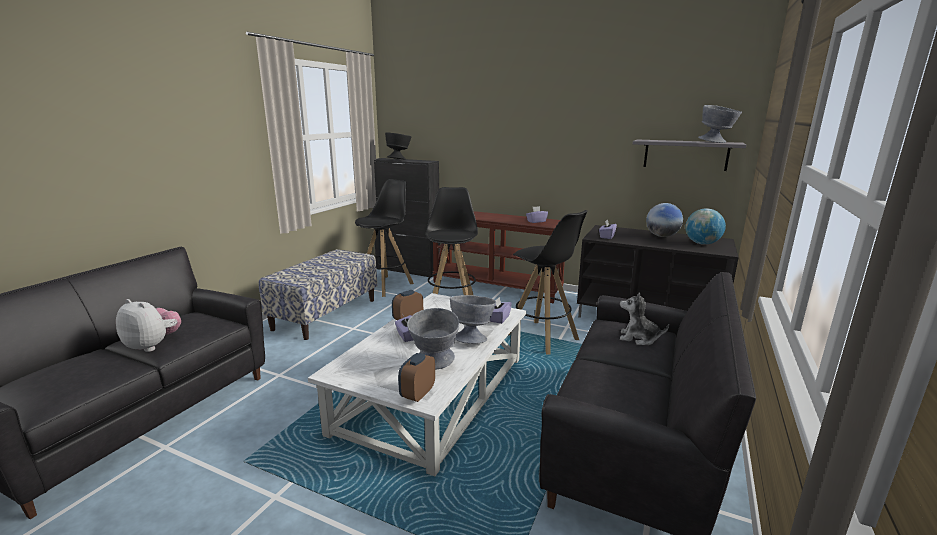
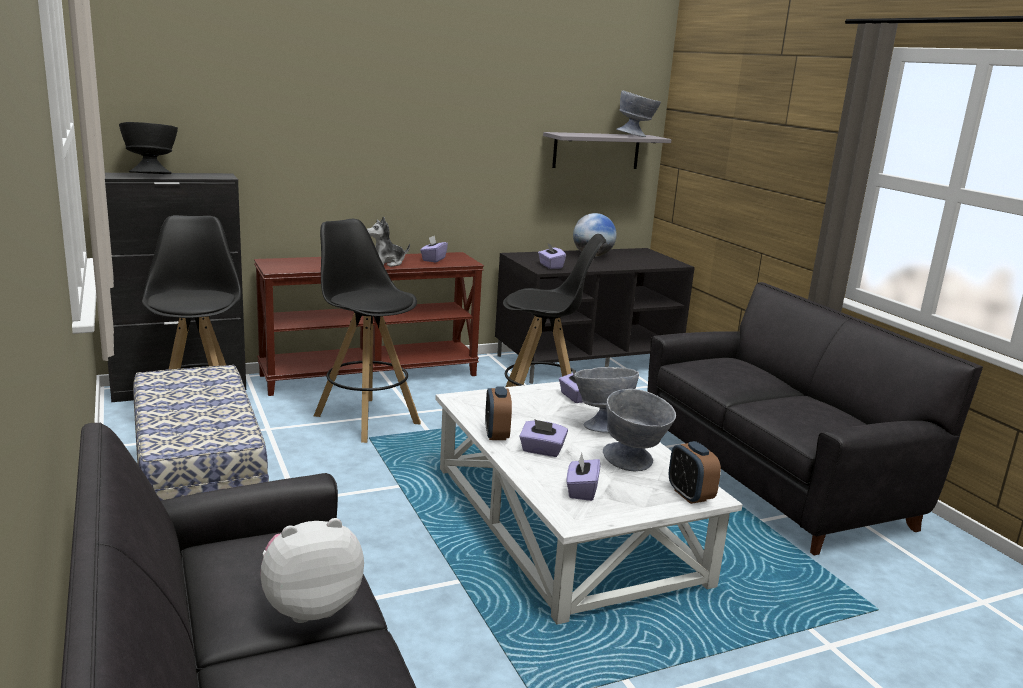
camera: 50 degrees left, 0 degrees up
plush toy [620,292,669,345] -> plush toy moved to [367,216,410,267]
globe [685,209,726,245] -> none
none -> purple tissue box [566,453,601,501]

